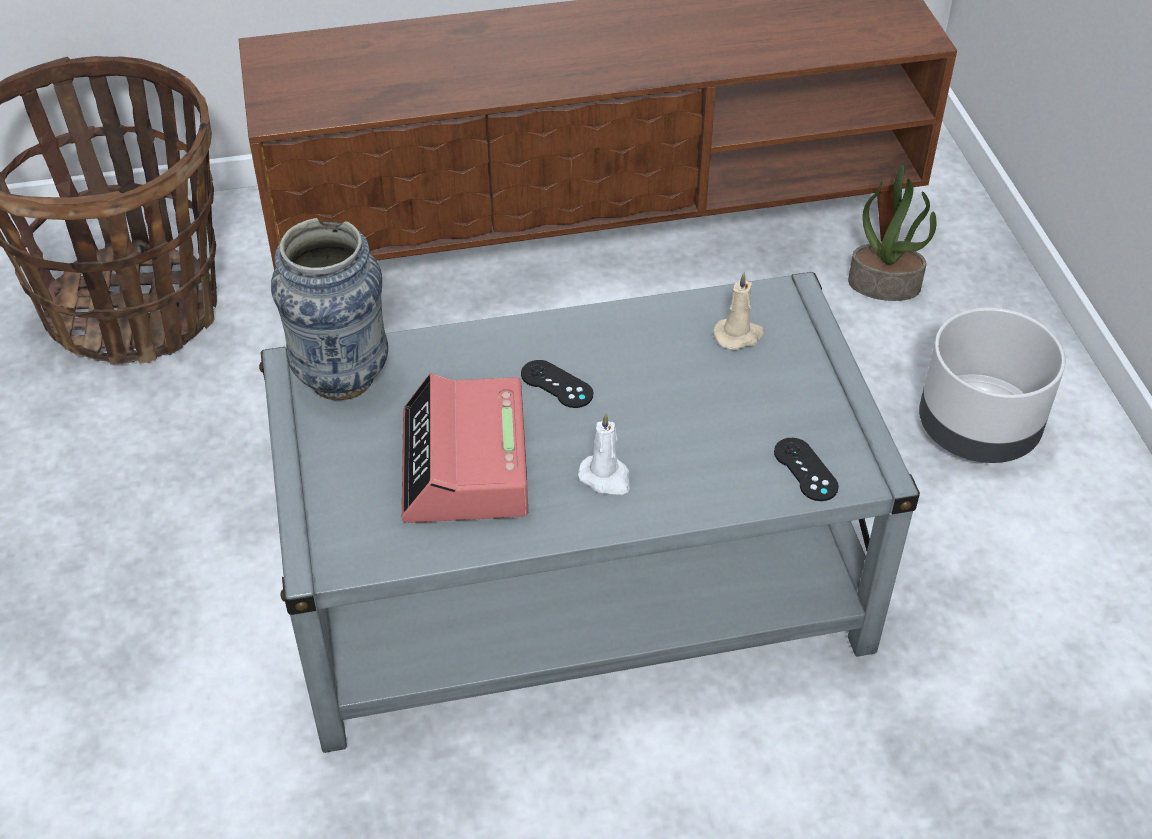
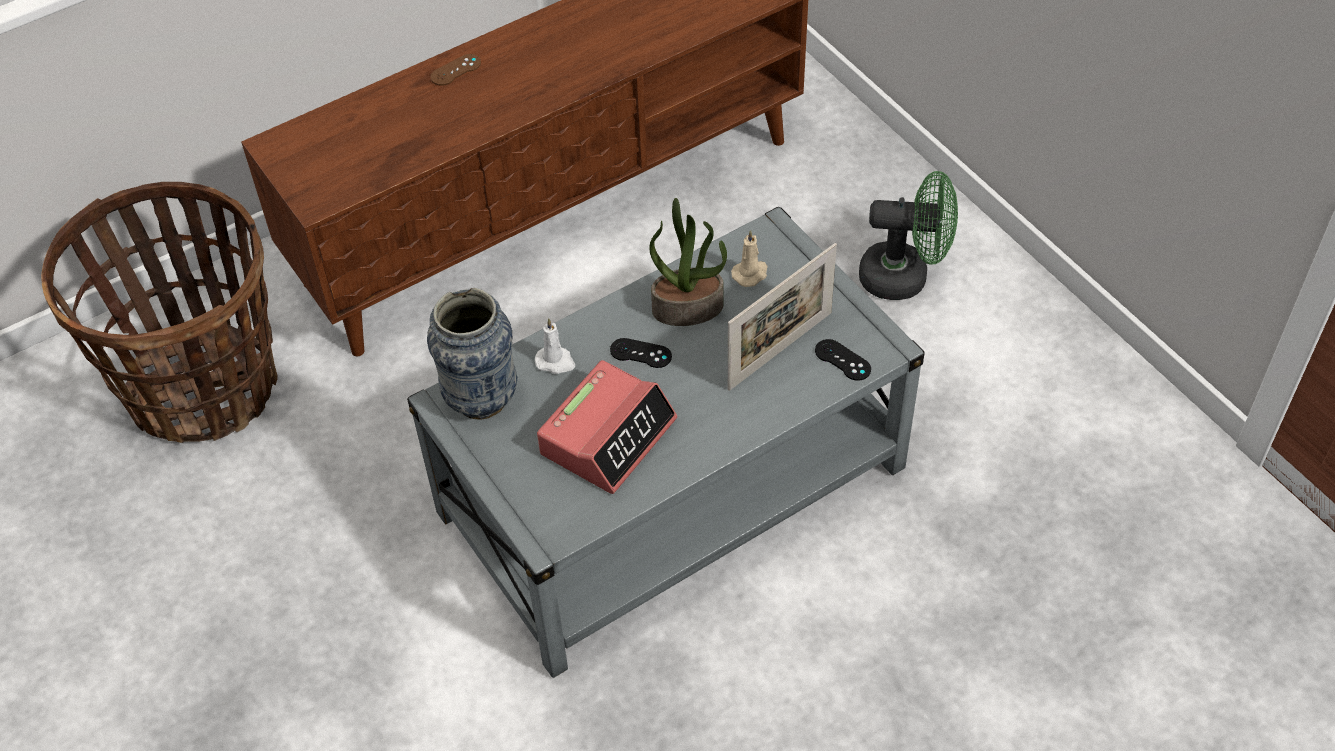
camera: 20 degrees left, 5 degrees up
alarm clock [402,373,528,523] -> alarm clock turned 120 degrees counterclockwise [537,360,677,494]
white candle [578,413,630,495] -> white candle moved to [535,318,575,374]
potted plant [848,165,936,301] -> potted plant moved to [649,198,727,326]
grey planter [919,307,1066,463] -> green fan [859,171,958,300]
none -> brown game controller [430,54,481,86]
none -> picture frame [728,243,837,391]

